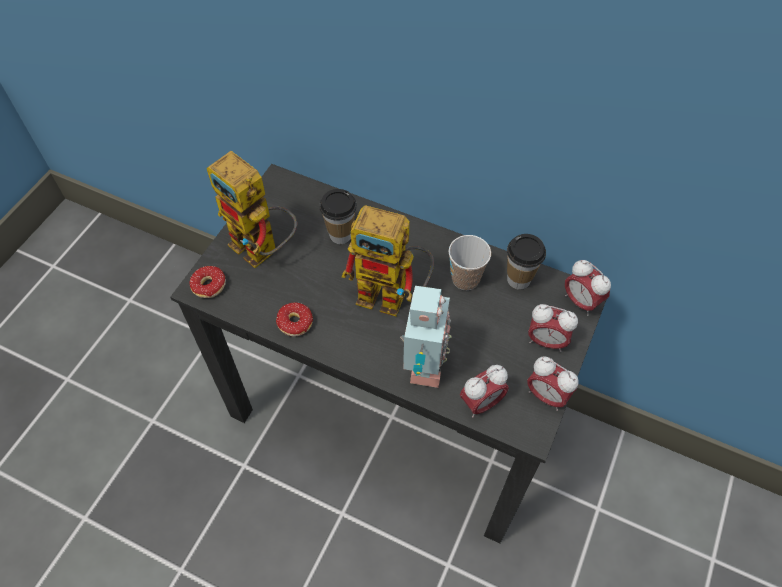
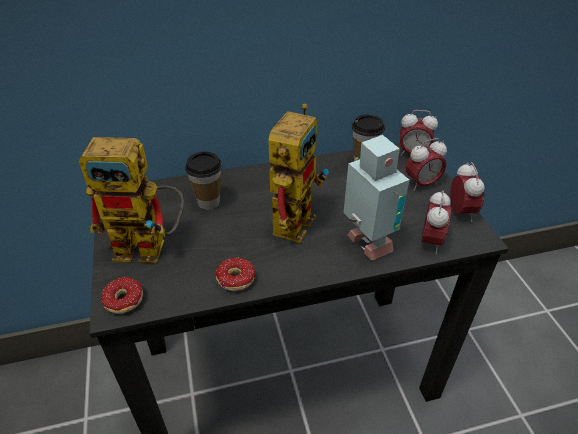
camera: 40 degrees left, 15 degrees down
toy robot [342,205,434,316] -> toy robot turned 45 degrees counterclockwise [268,103,329,243]
cup [449,235,491,290] -> none
alarm clock [527,356,579,411] -> alarm clock turned 90 degrees counterclockwise [450,162,485,222]

